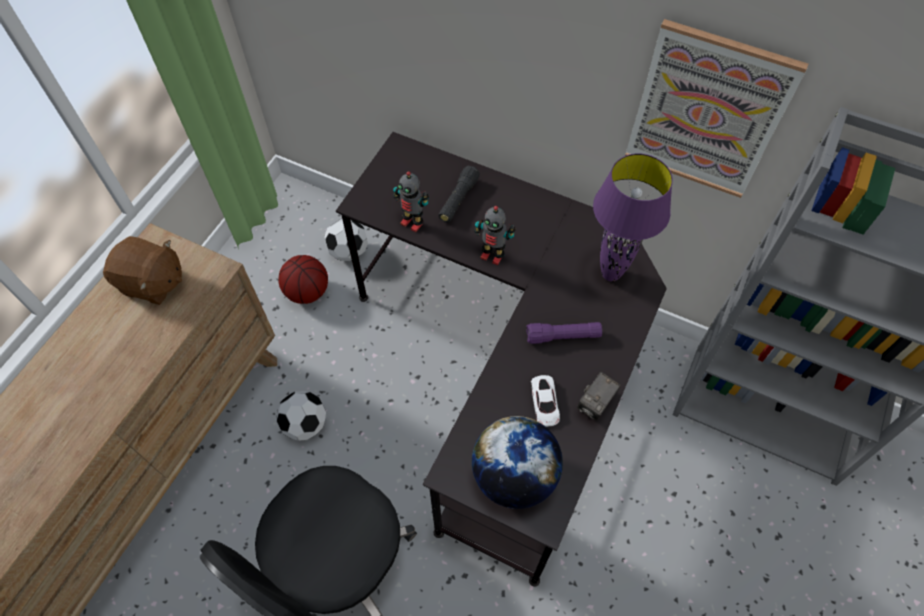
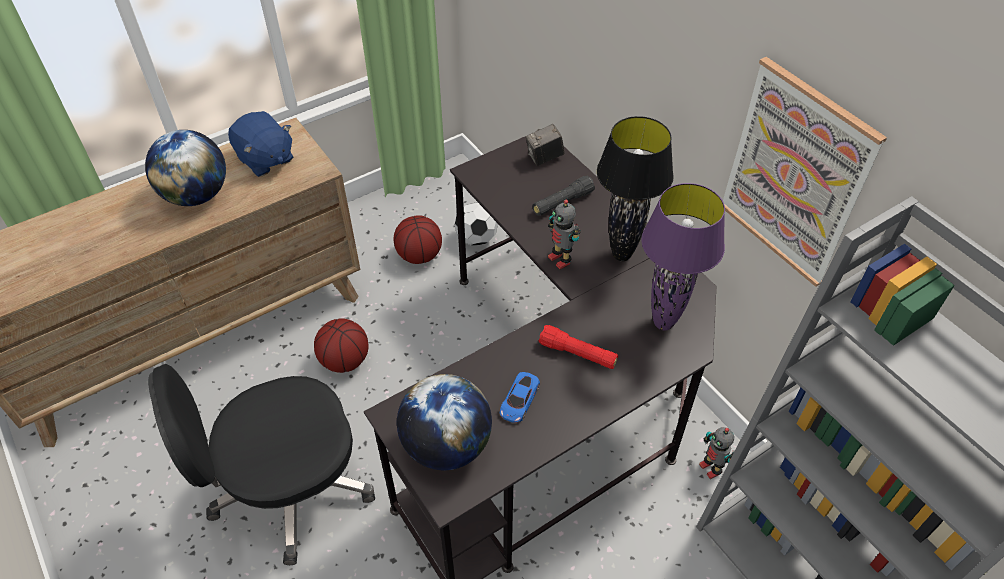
camera: 30 degrees right, 10 degrees down
brown plush toy [103,236,182,305] -> blue plush toy [228,111,293,177]
football [276,391,326,441] -> basketball [314,318,369,373]
toy robot [393,171,429,232] -> toy robot moved to [699,427,735,479]
purple flashlight [526,322,602,344] -> red flashlight [539,325,618,369]
white toy car [531,375,560,427] -> blue toy car [500,372,540,423]
camera [577,372,621,421] -> camera moved to [526,124,565,166]
none -> globe [145,130,226,206]
none -> black table lamp [597,116,674,261]

